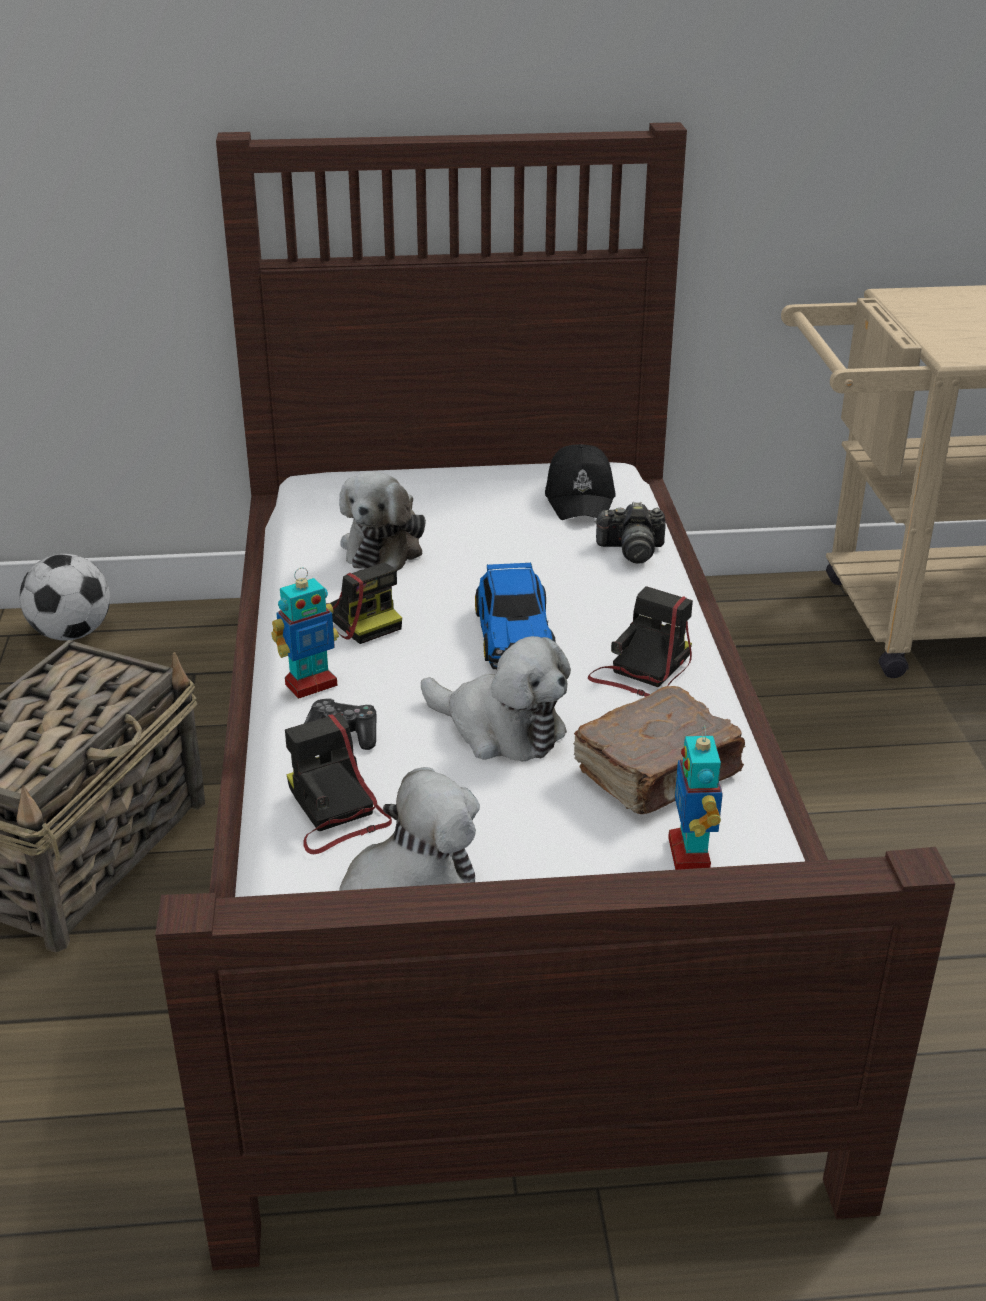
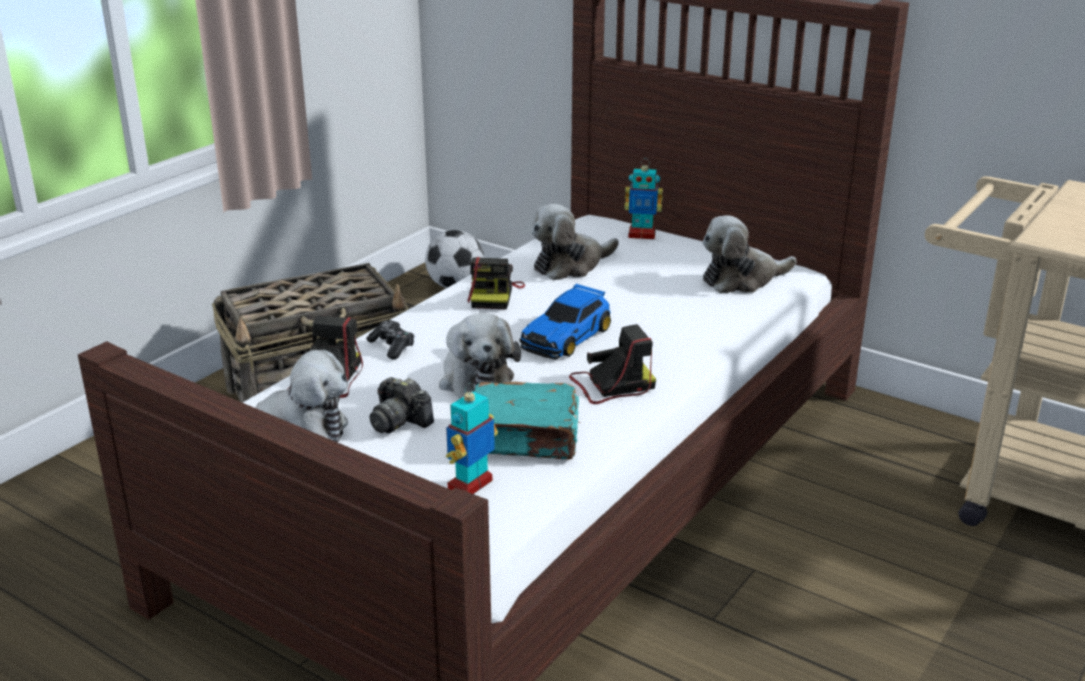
camera: 40 degrees right, 5 degrees down
toy robot [271,568,339,699] -> toy robot moved to [625,158,663,239]
black cap [545,444,616,520] -> plush toy [702,215,796,293]
brown book [573,686,746,814] -> turquoise book [474,382,580,460]
camera [594,502,666,564] -> camera moved to [369,377,434,433]

